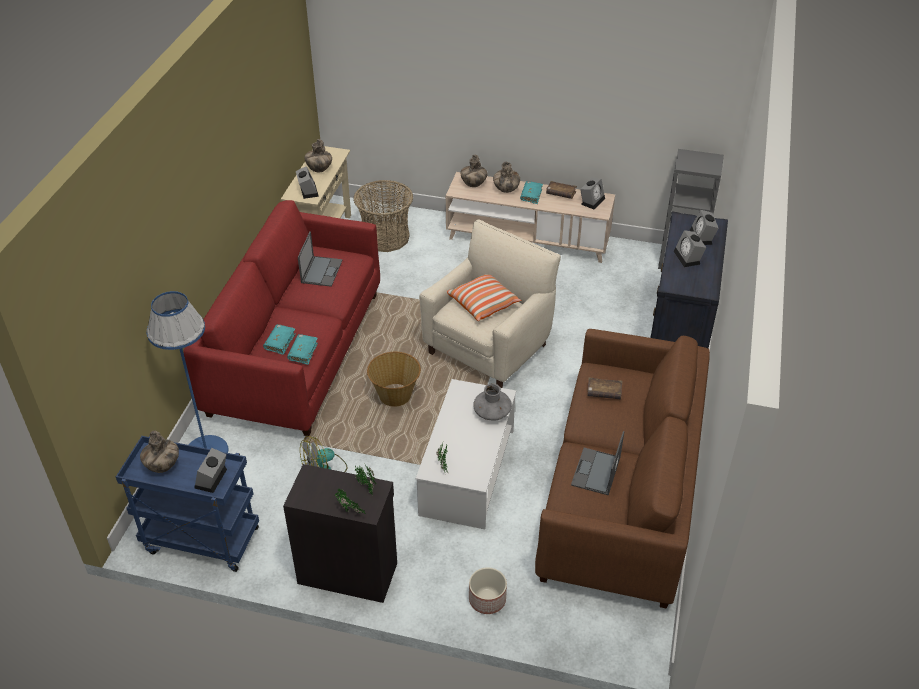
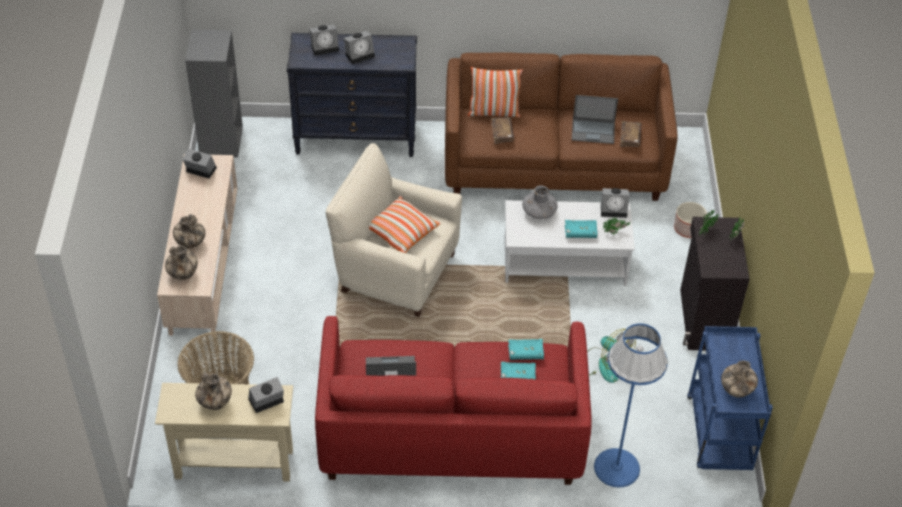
camera: 105 degrees left, 5 degrees up
alarm clock [194,448,227,493] -> alarm clock moved to [601,188,629,218]
basket [367,352,421,407] -> none
turquoise book [520,181,543,204] -> turquoise book moved to [565,220,597,238]
brown book [546,181,577,199] -> brown book moved to [620,121,642,147]
none -> pillow [468,67,523,117]

